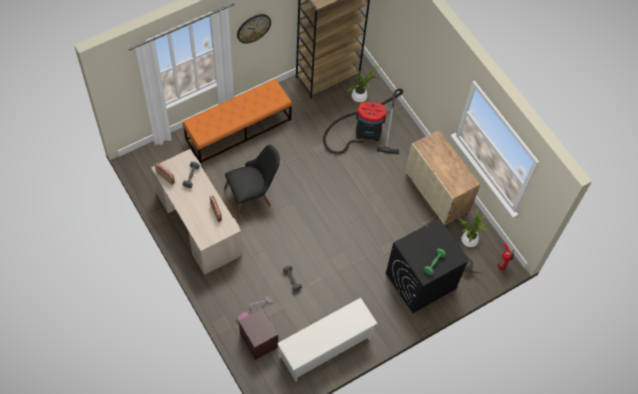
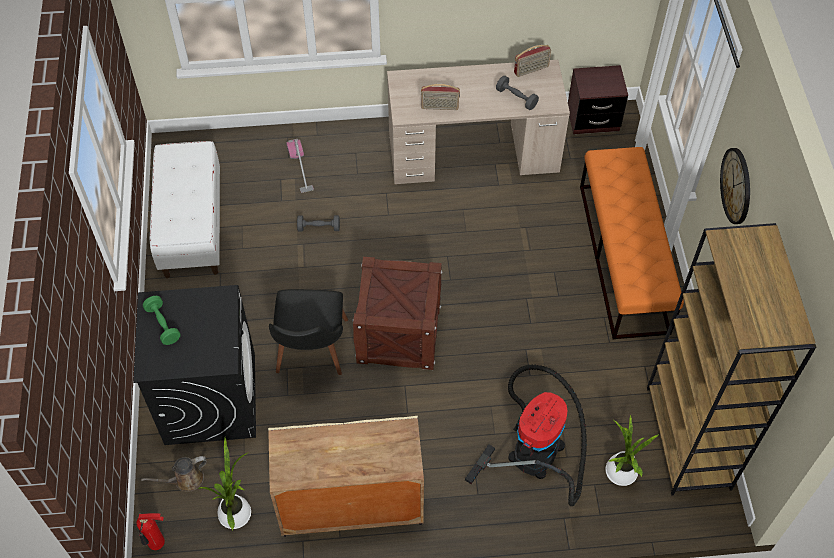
camera: 120 degrees right, 5 degrees down
black chair [224,144,280,219] -> black chair moved to [269,289,348,375]
brown nightstand [239,308,278,360] -> brown nightstand moved to [568,65,628,134]
white shoe rack [277,298,378,382] -> white bench [150,141,220,278]
none -> crate [352,257,442,370]

